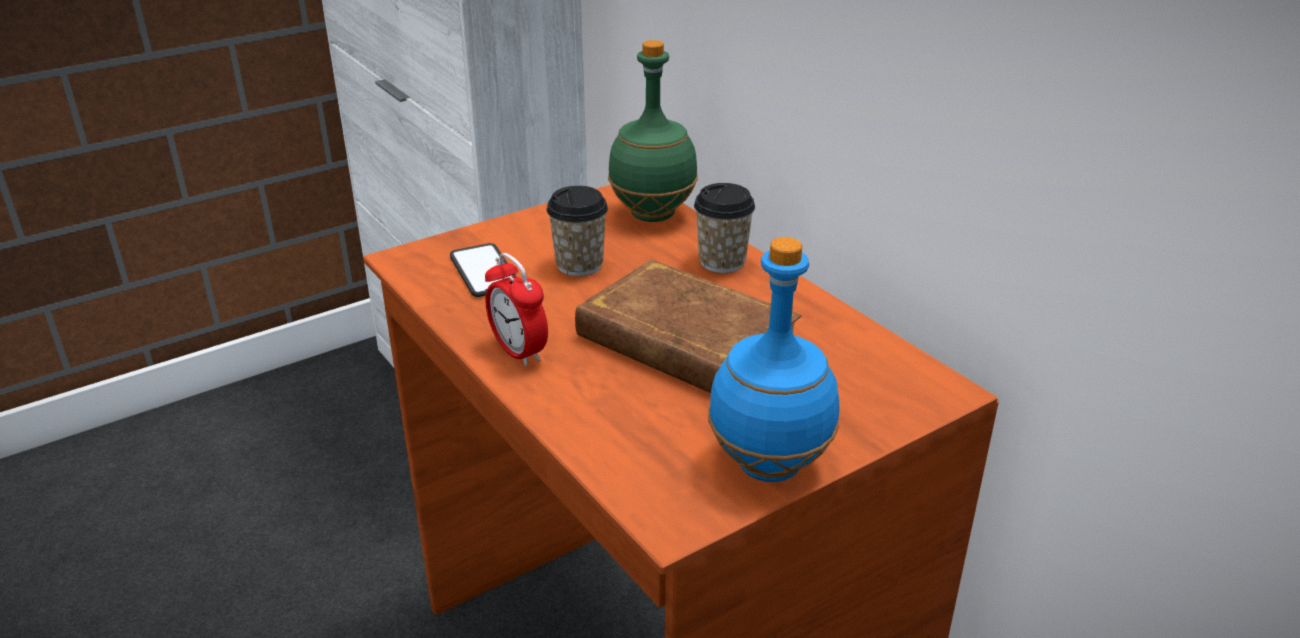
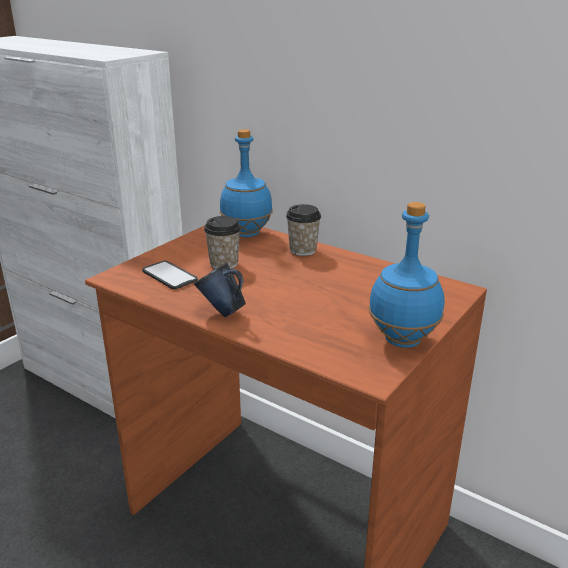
camera: 20 degrees left, 5 degrees down
alarm clock [485,253,548,366] -> blue mug [194,262,246,317]
brown book [575,259,802,393] -> none
green bottle [608,40,698,222] -> blue bottle [220,129,273,237]

